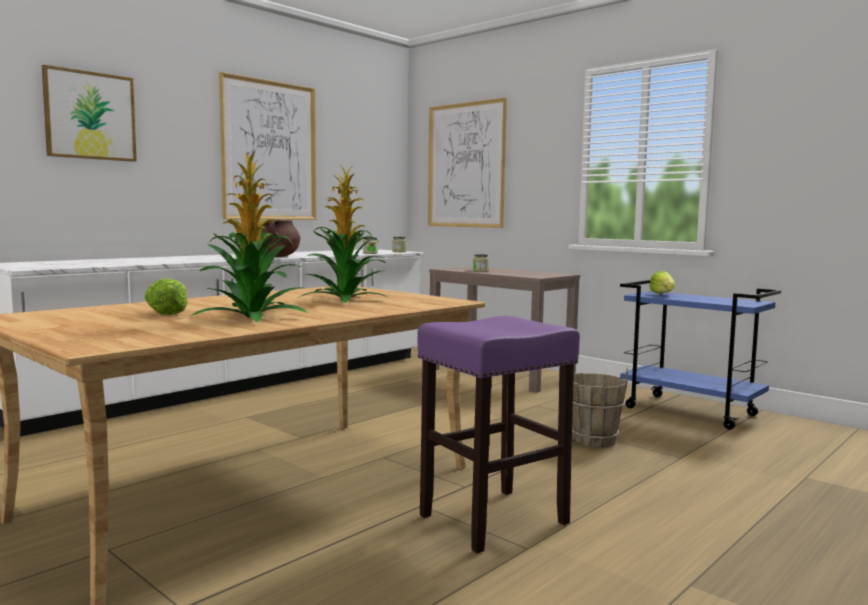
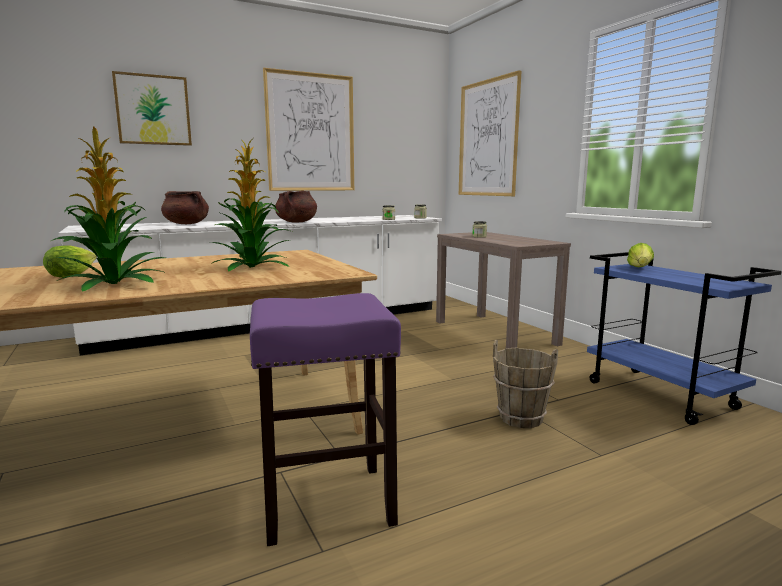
camera: 20 degrees right, 5 degrees up
none -> brown cooking pot [161,191,209,224]

